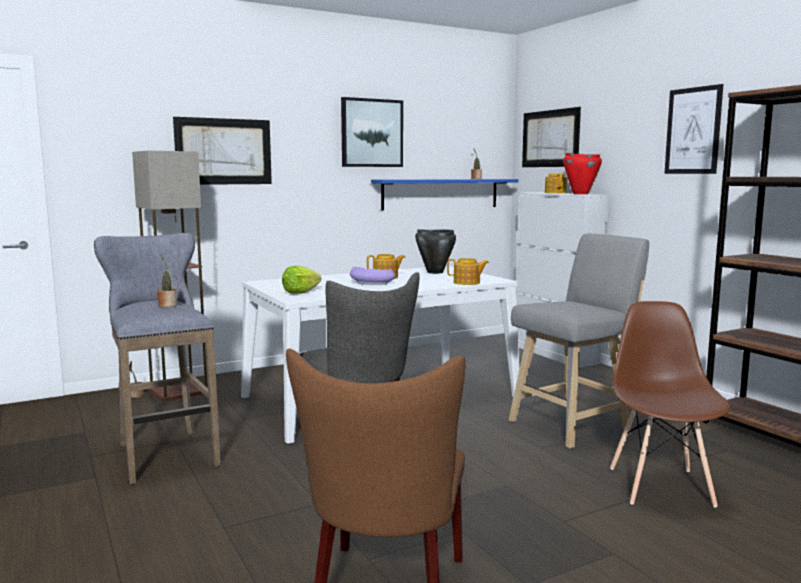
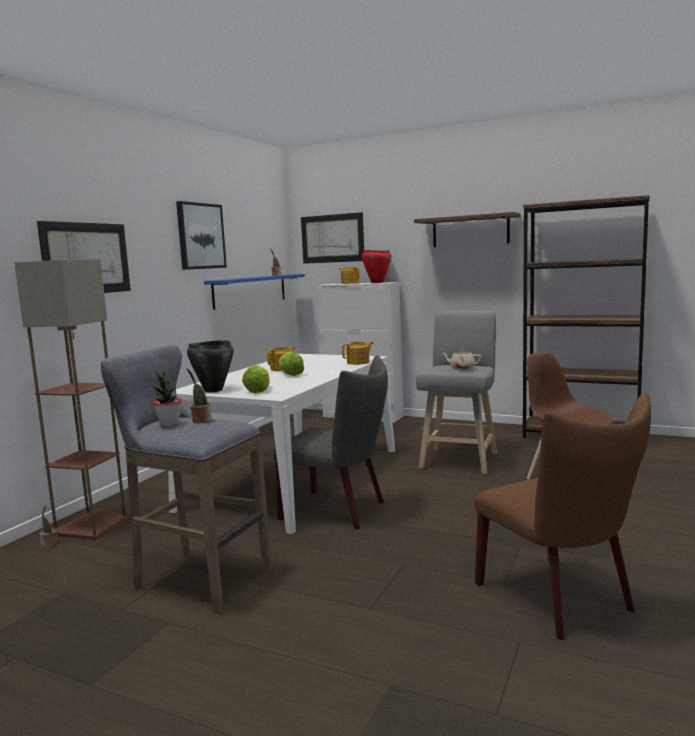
camera: 35 degrees left, 0 degrees up
purple bowl [350,267,395,285] -> lettuce [279,352,304,376]
black cooking pot [415,229,456,274] -> black cooking pot moved to [187,340,234,393]
picture [664,84,723,174] -> shelf [414,212,521,247]
none -> potted plant [152,371,182,427]
none -> beige teapot [442,349,482,369]

